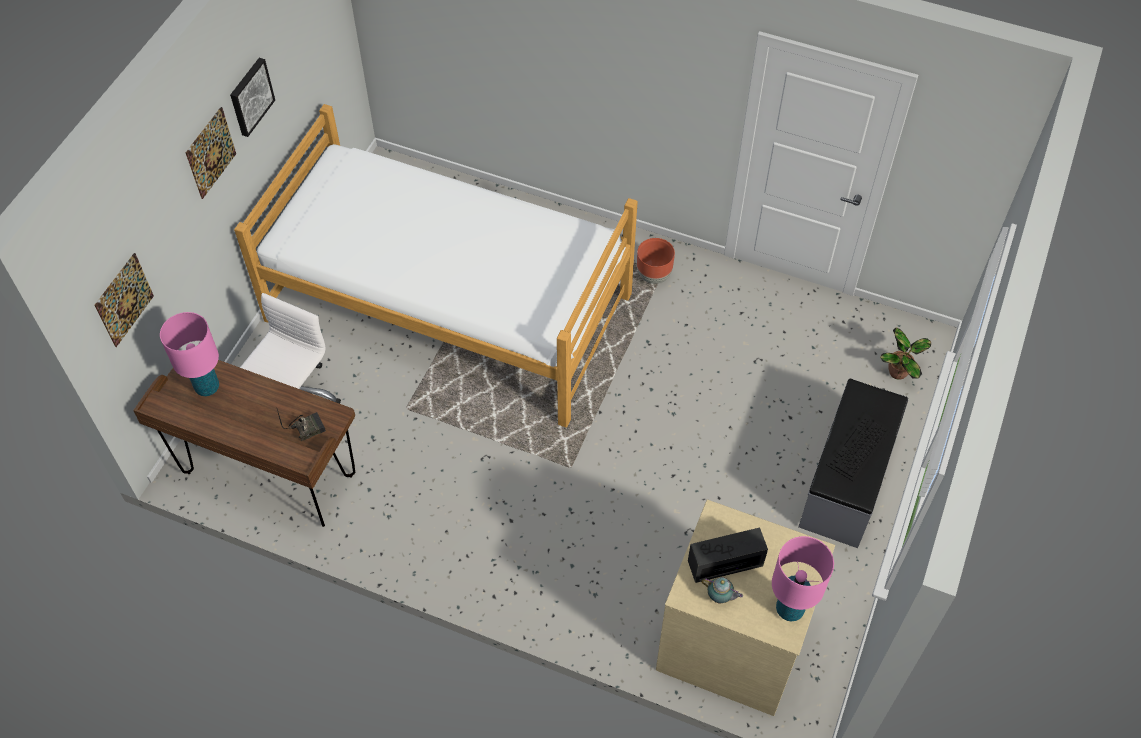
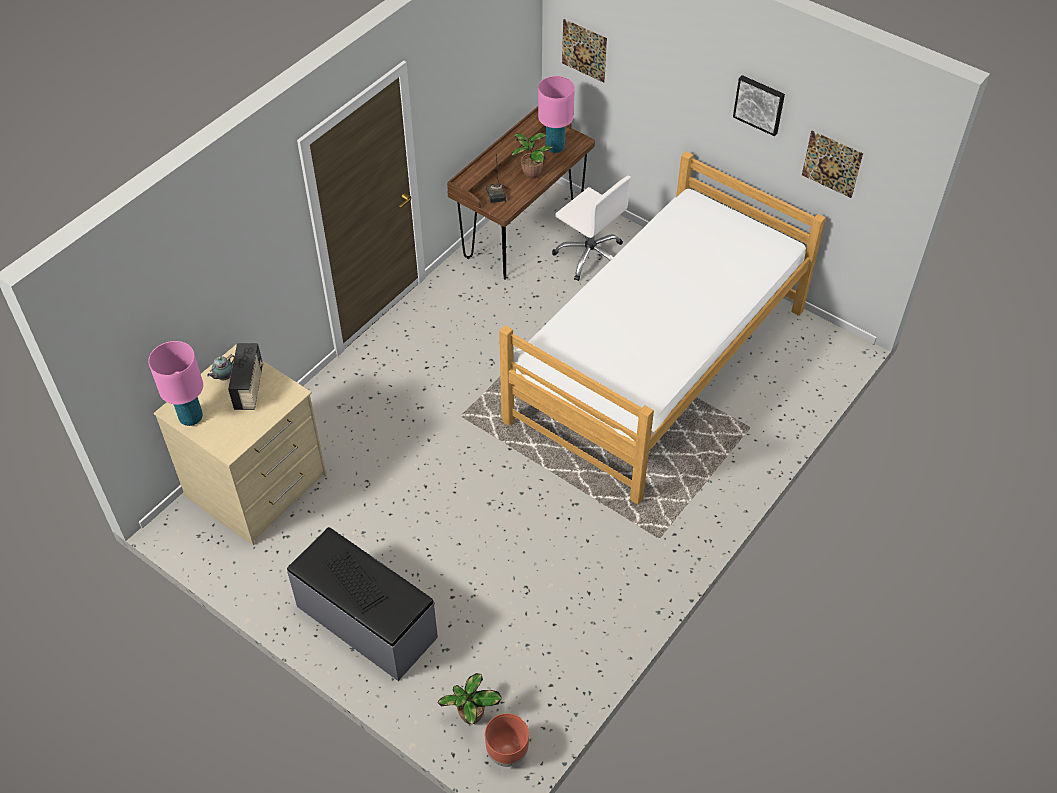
camera: 105 degrees right, 5 degrees down
picture [185,107,236,199] -> picture moved to [802,131,863,198]
brown planter [637,238,675,284] -> brown planter moved to [485,713,529,767]
none -> potted plant [511,133,553,179]

